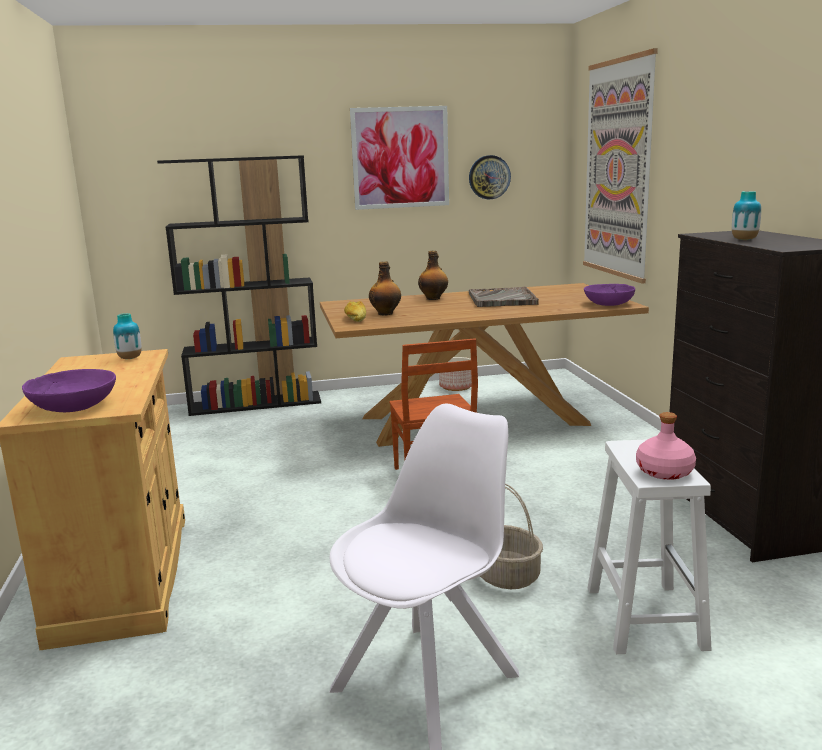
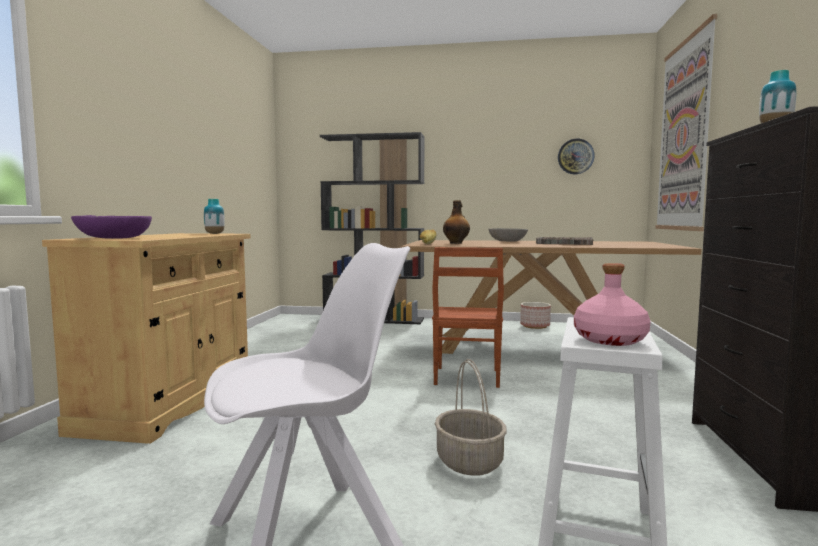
camera: 20 degrees right, 10 degrees down
picture [350,106,449,210] -> none
bottle [418,251,448,300] -> grey bowl [489,228,528,242]
purple bowl [584,284,635,306] -> none

